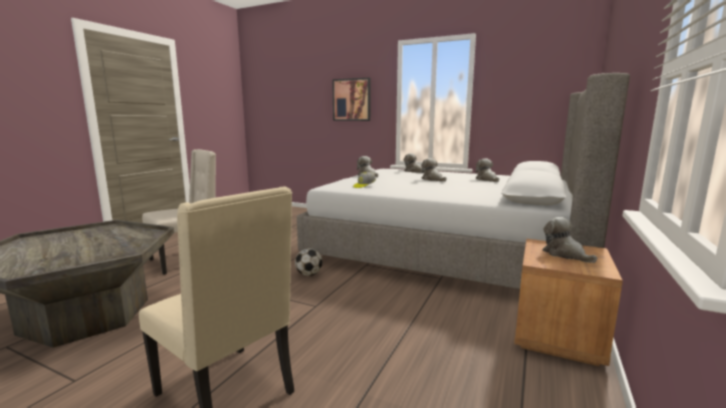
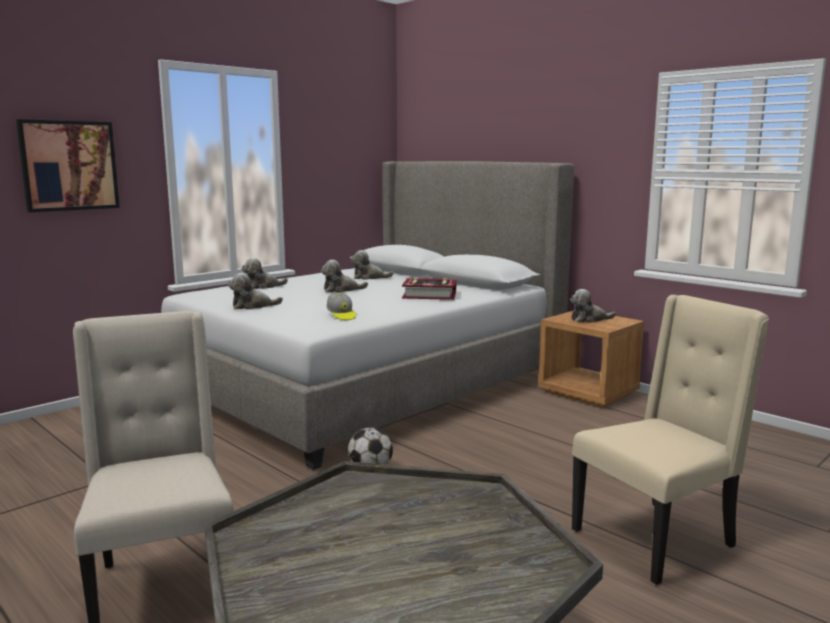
camera: 70 degrees left, 0 degrees up
none -> book [402,278,456,300]

